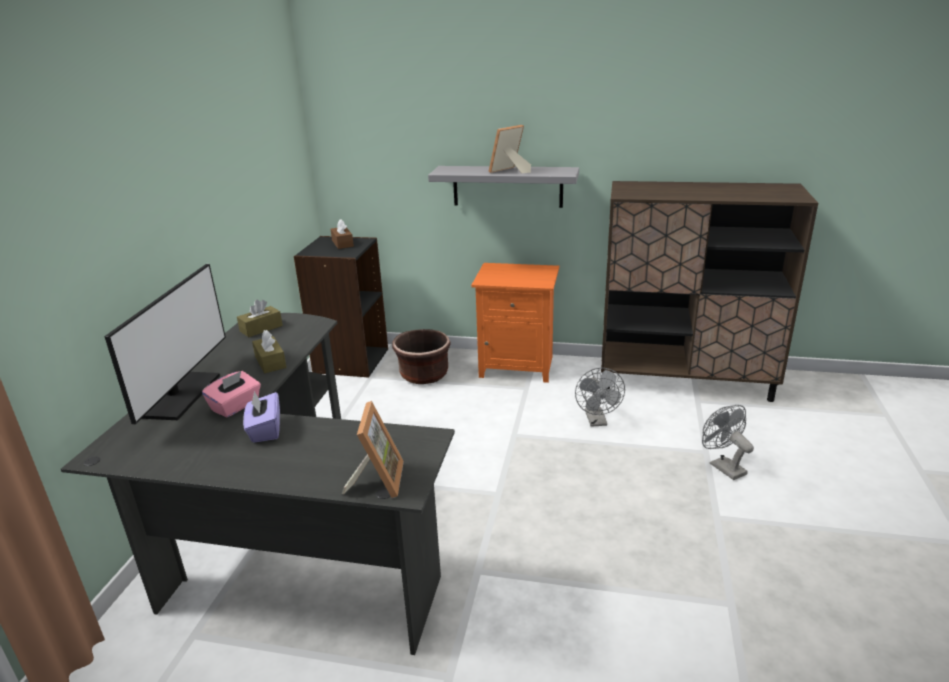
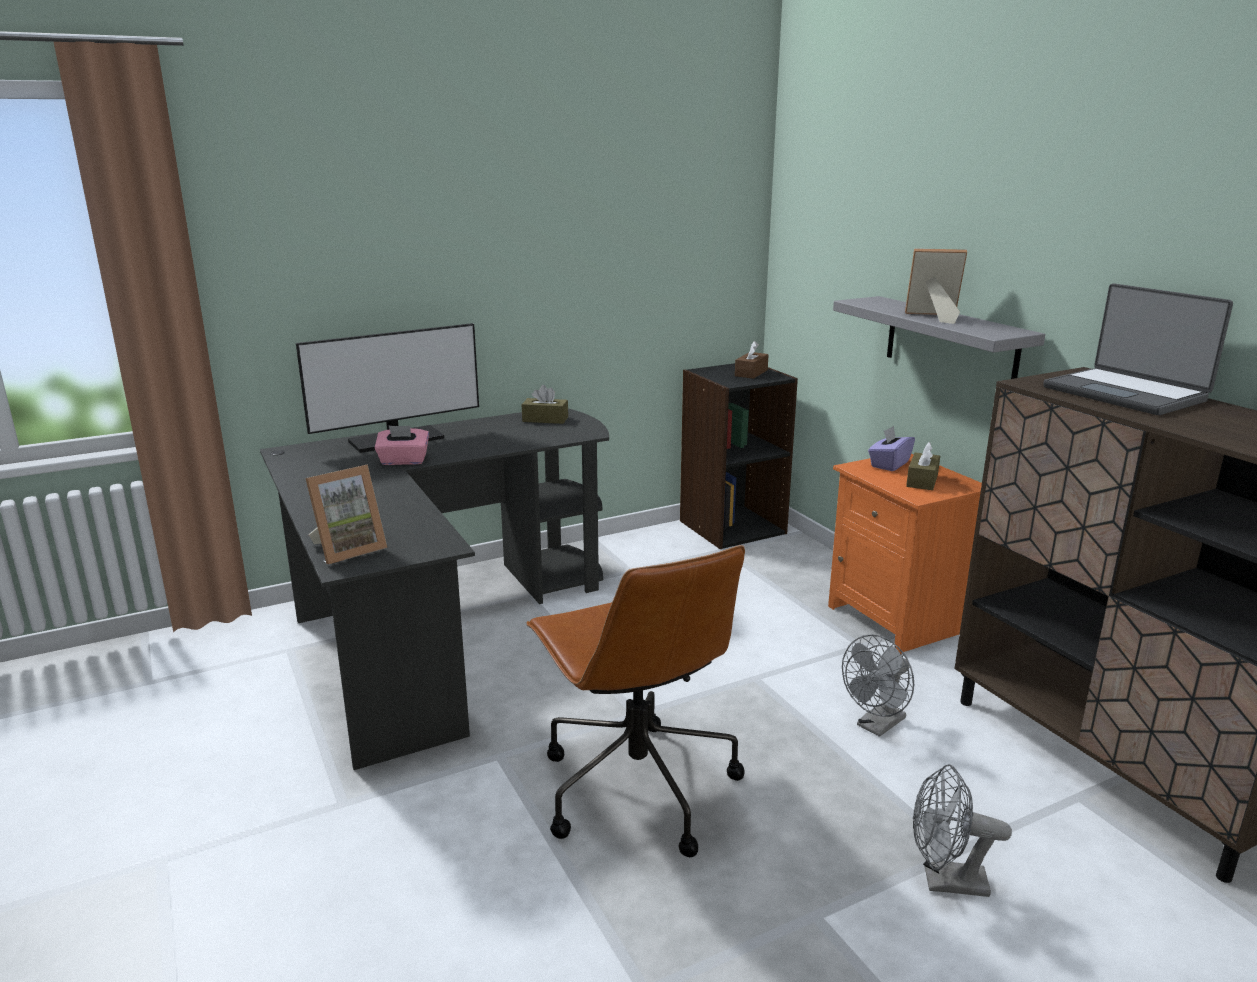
camera: 50 degrees right, 5 degrees down
purple tissue box [243,391,280,443] -> purple tissue box moved to [868,426,915,471]
brown tissue box [252,330,287,373] -> brown tissue box moved to [906,442,940,490]
brown planter [392,329,451,384] -> none
grey fan [702,405,754,480] -> grey fan turned 105 degrees counterclockwise [913,764,1012,897]
none -> brown office chair [527,545,745,857]
none -> laptop [1043,283,1233,415]

